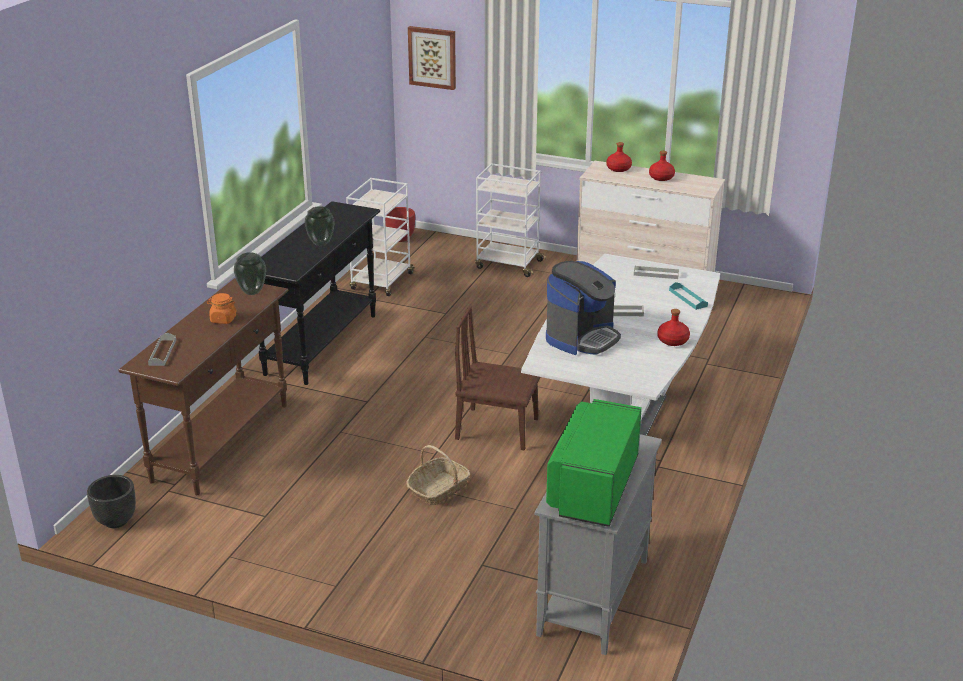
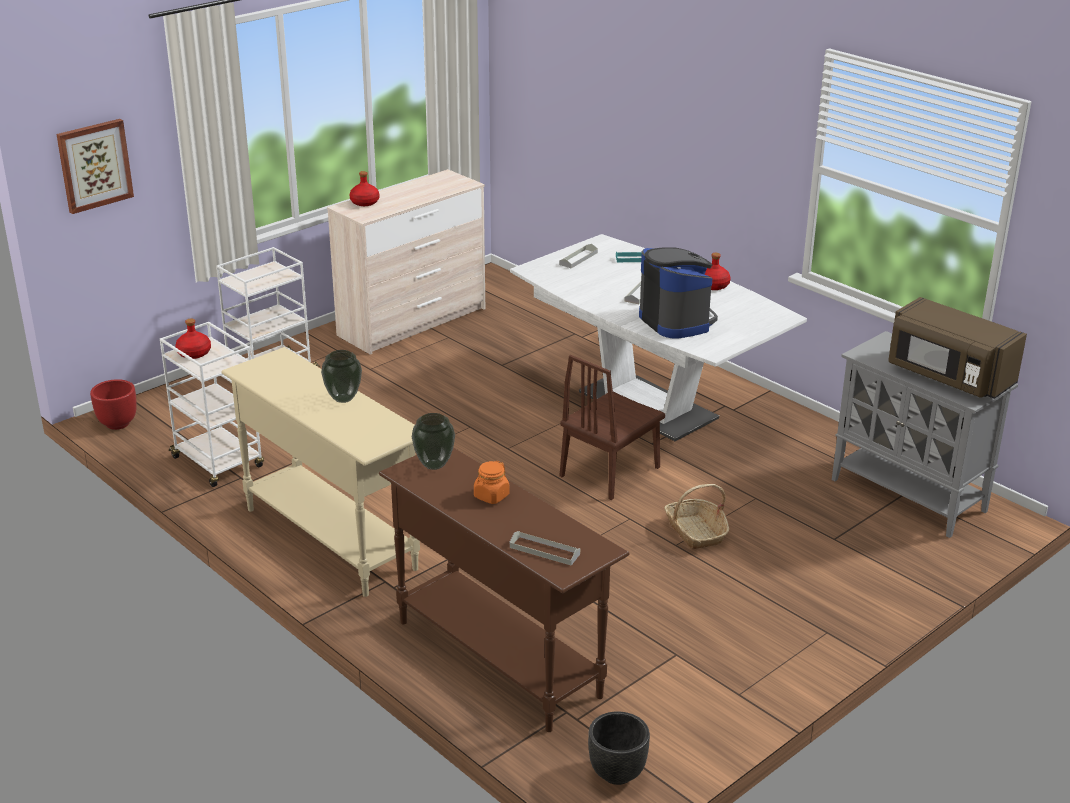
camera: 65 degrees left, 0 degrees up
black console table [259,201,380,385] -> beige console table [221,347,420,597]
green microwave [546,399,642,527] -> brown microwave [888,297,1027,399]
red bottle [649,151,675,181] -> red bottle moved to [175,318,211,359]

